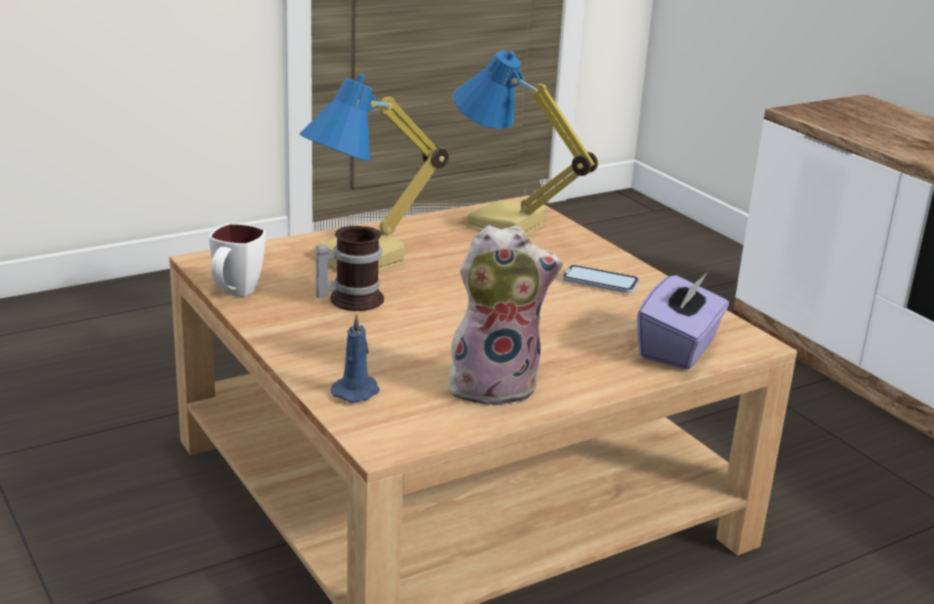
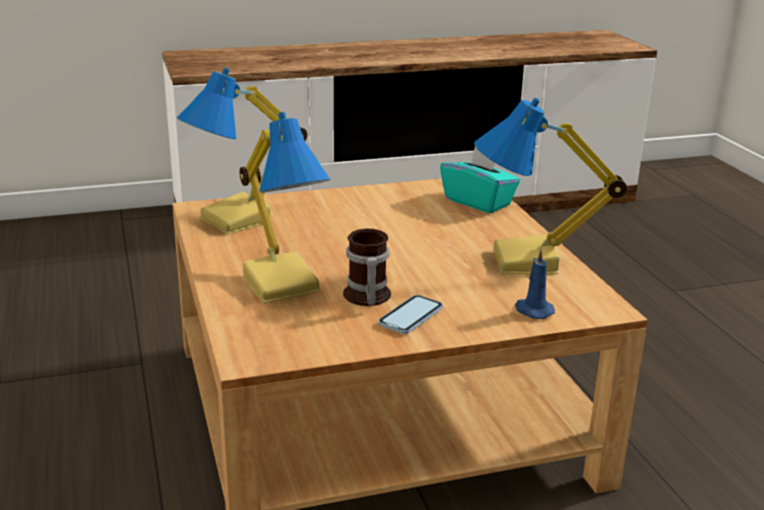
camera: 75 degrees left, 0 degrees up
white mug [209,223,266,296] -> none
plush toy [448,225,563,406] -> table lamp [474,98,627,274]
phone [562,265,639,293] -> phone moved to [378,295,443,334]
purple tissue box [637,271,729,370] -> turquoise tissue box [440,147,520,213]

